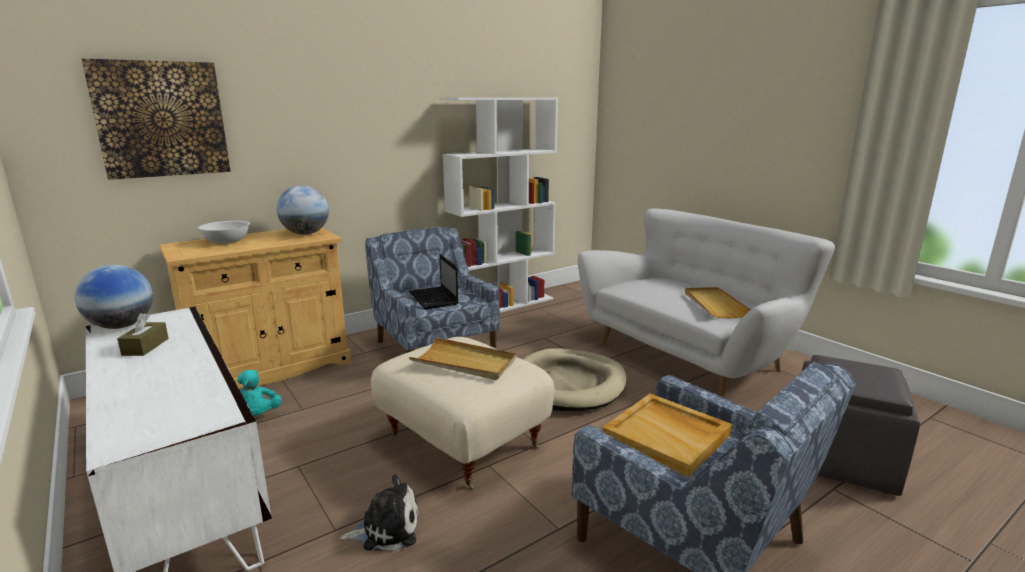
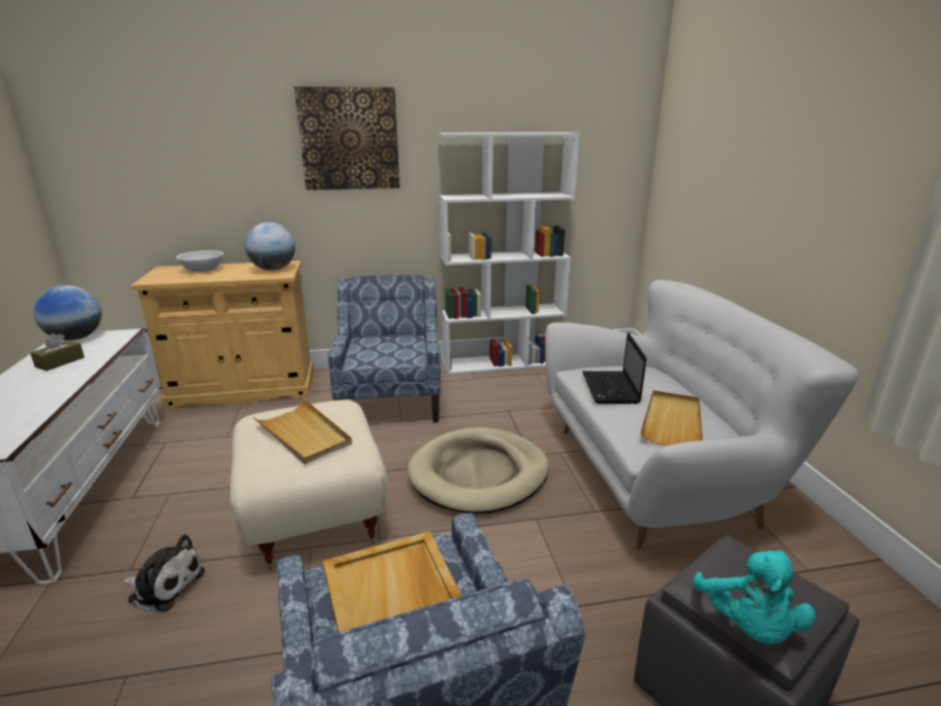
camera: 25 degrees right, 5 degrees up
picture [82,59,231,180] -> picture moved to [294,87,400,190]
turquoise plush toy [237,370,282,416] -> turquoise plush toy moved to [693,550,816,644]
laptop [409,254,458,309] -> laptop moved to [582,333,647,404]

